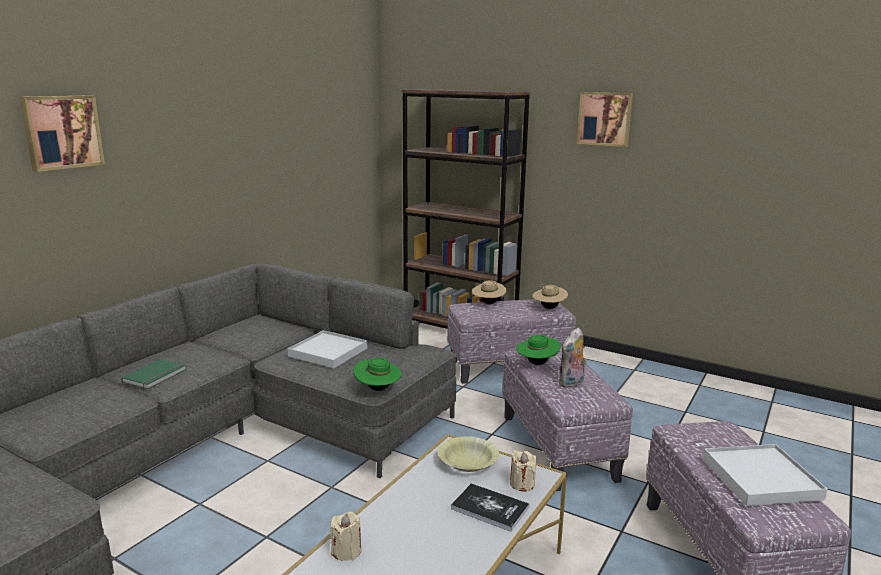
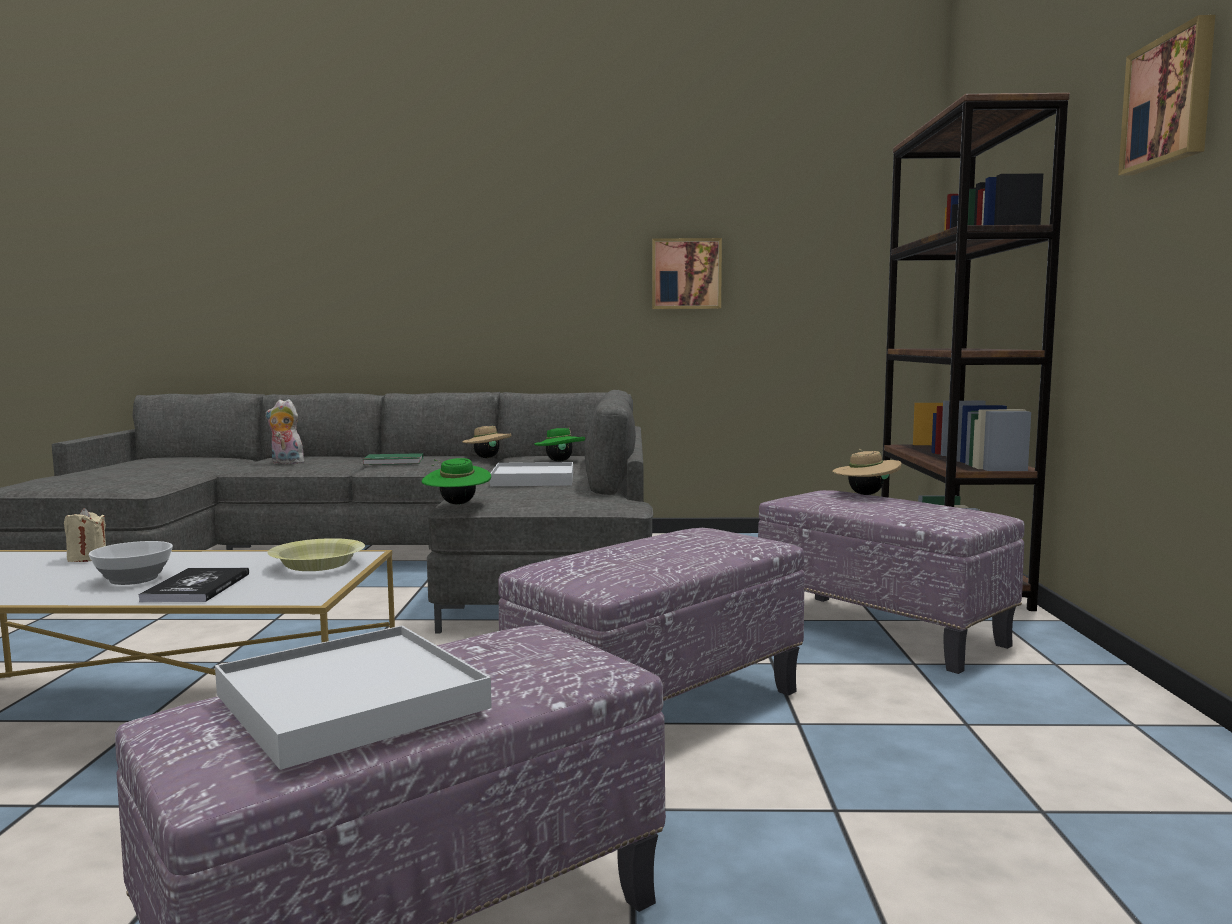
camera: 60 degrees right, 10 degrees down
picture [20,95,105,172] -> picture moved to [652,238,722,309]
beige candle [510,450,536,492] -> none
green hat [516,332,561,365] -> green hat moved to [534,426,585,462]
beige hat [532,284,568,309] -> beige hat moved to [462,424,511,458]
plush toy [558,328,586,388] -> plush toy moved to [266,399,304,465]
none -> bowl [89,541,173,585]

